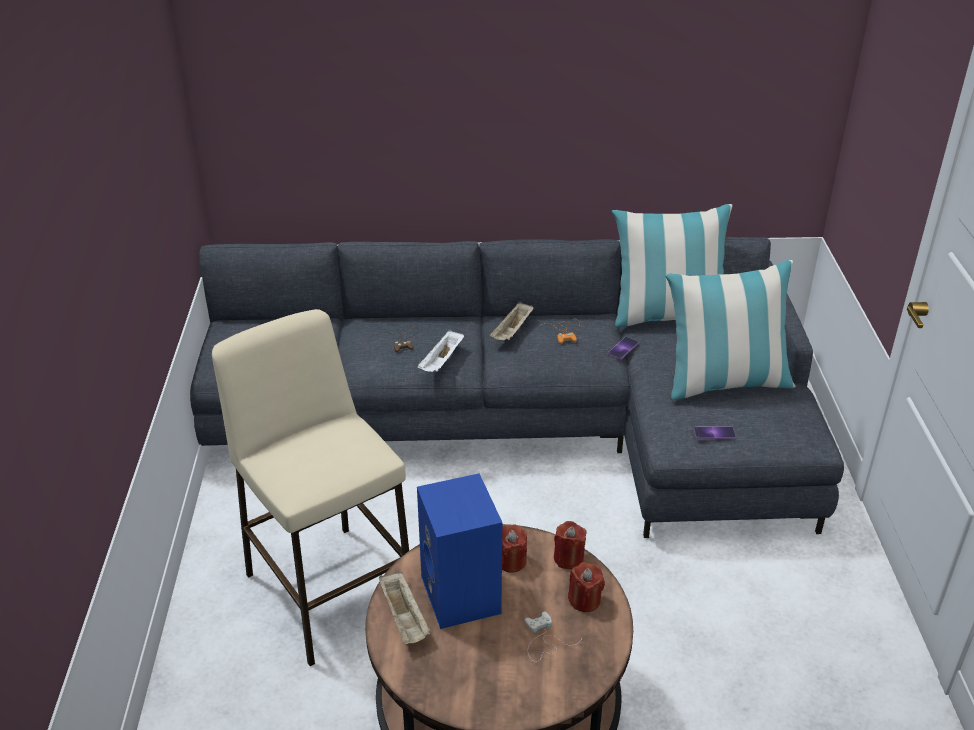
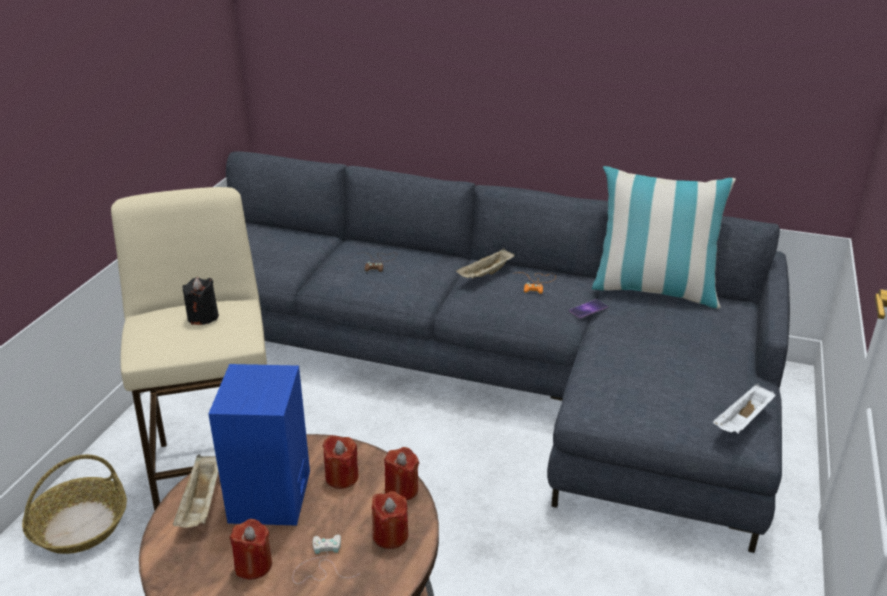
camera: 20 degrees right, 5 degrees down
white tray [417,330,464,372] -> white tray moved to [713,384,775,434]
pillow [665,260,795,400] -> none
phone [694,426,736,439] -> none
none -> basket [22,454,127,554]
none -> black candle [182,277,219,325]
none -> red candle [230,519,272,580]

